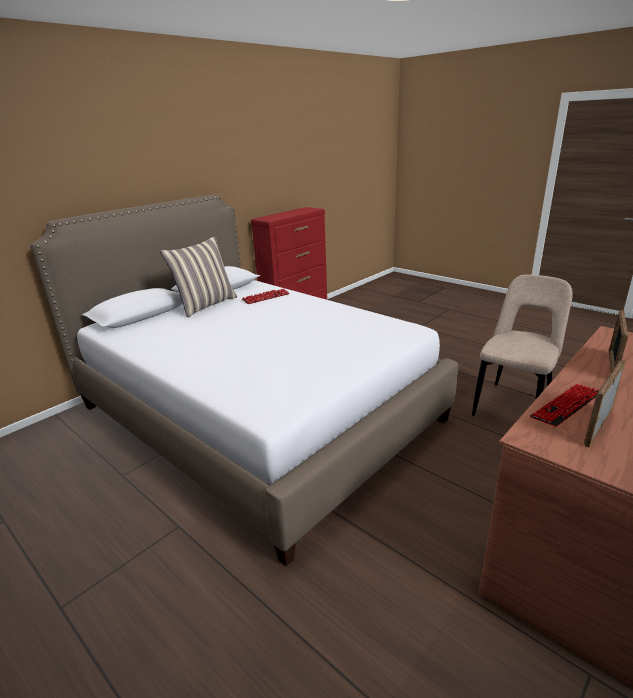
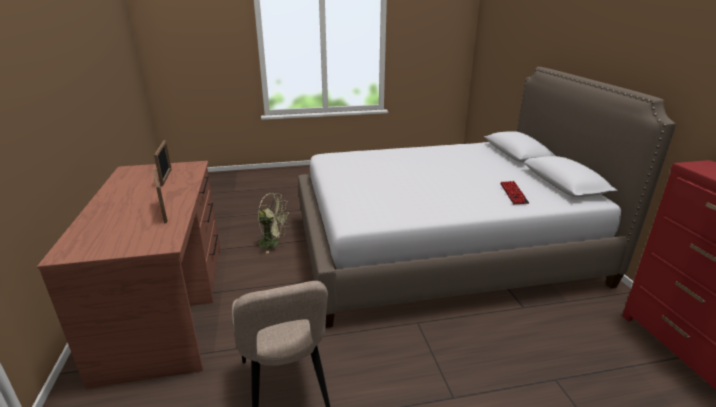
camera: 125 degrees right, 0 degrees up
pillow [160,236,237,317] -> none
keyboard [530,384,599,427] -> none
none -> green fan [257,193,290,253]

